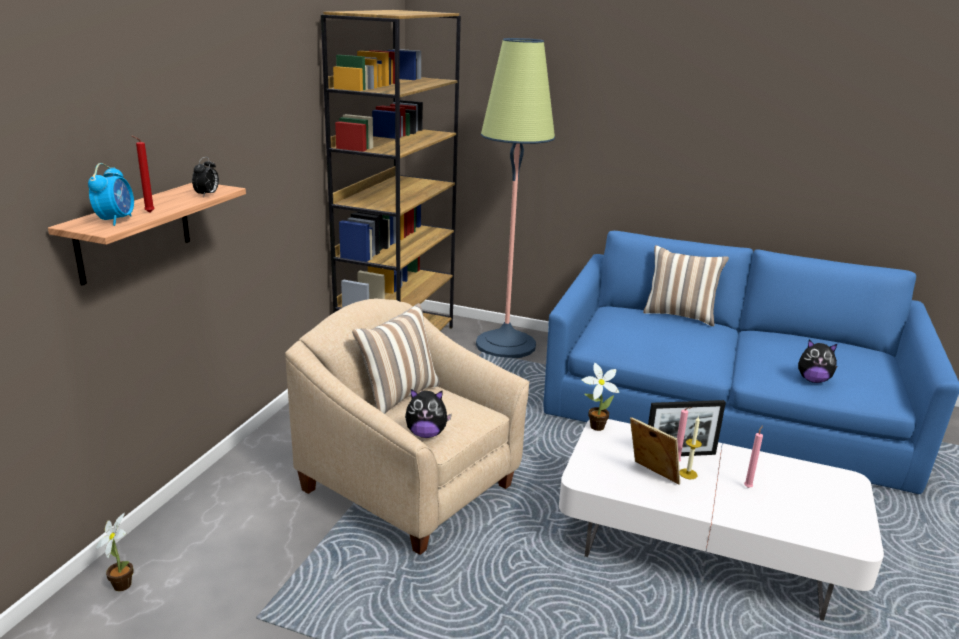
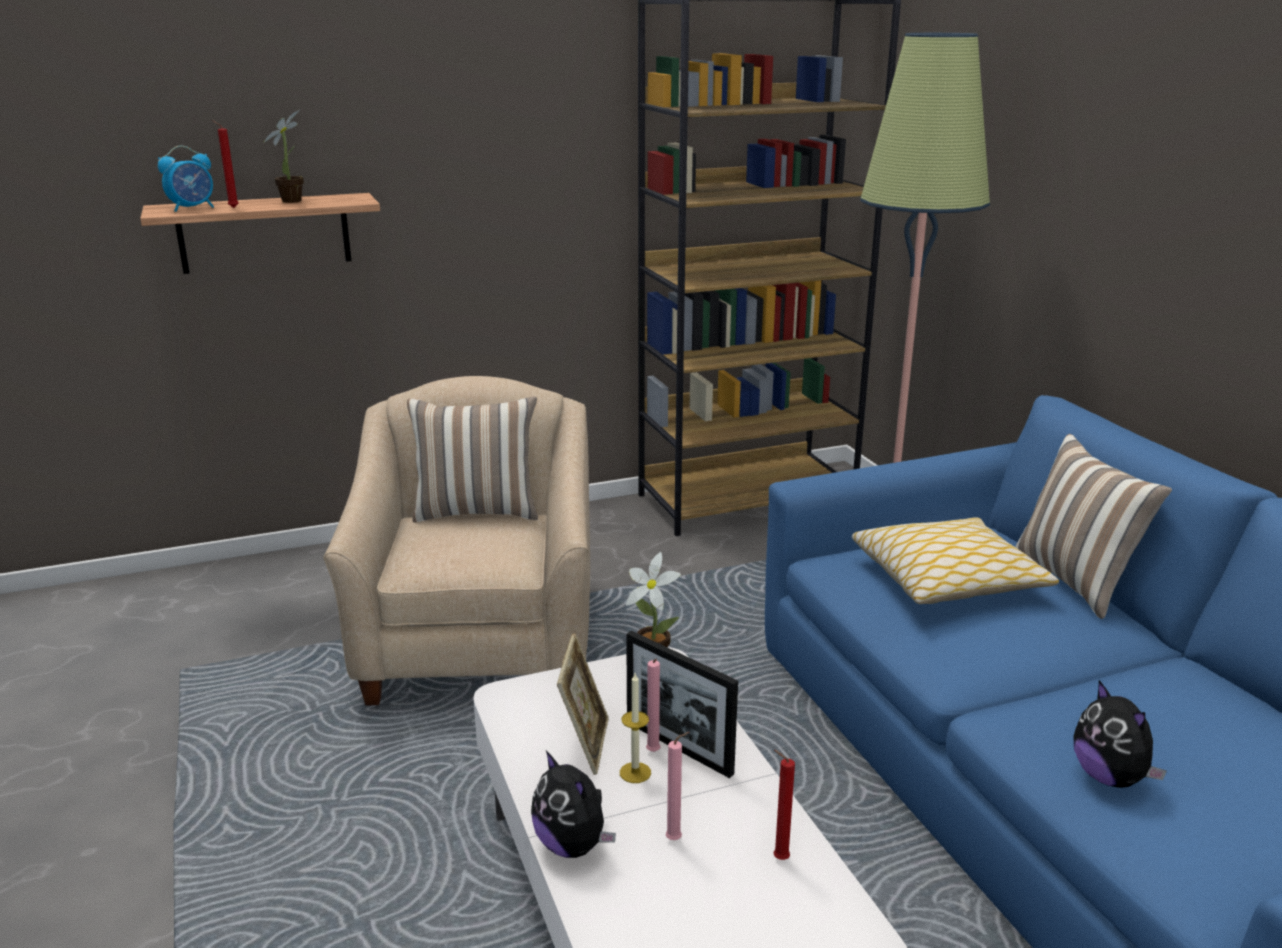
camera: 50 degrees right, 0 degrees up
potted plant [96,513,133,591] -> potted plant moved to [263,110,304,203]
alarm clock [192,157,219,198] -> none
plush toy [405,389,452,438] -> plush toy moved to [531,751,616,858]
none -> red candle [773,750,795,860]
none -> pillow [852,517,1059,604]

